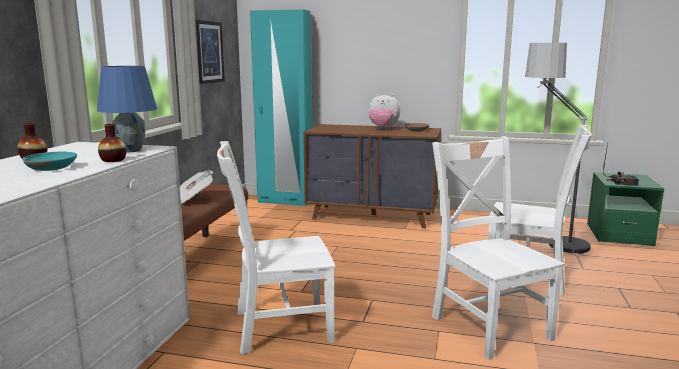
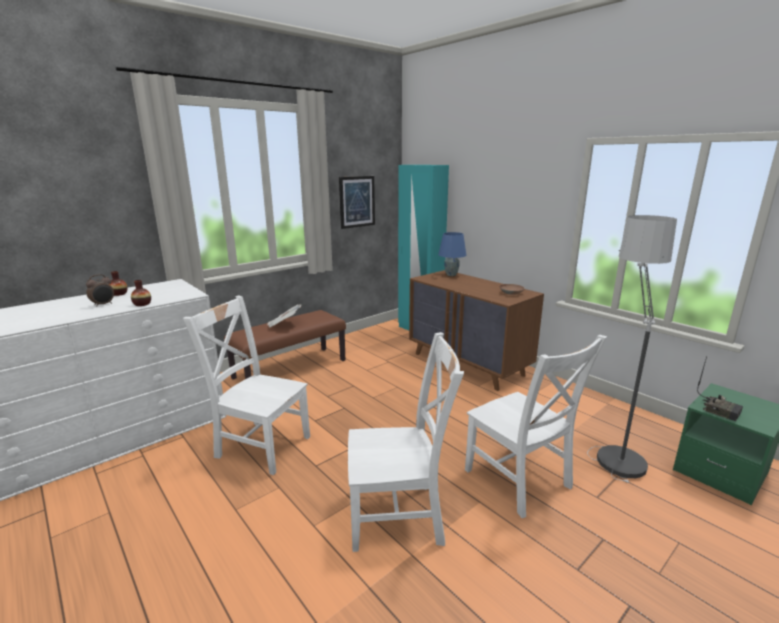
camera: 35 degrees right, 5 degrees up
turquoise bowl [22,152,77,171] -> alarm clock [86,274,114,307]
blue table lamp [97,66,157,152] -> blue table lamp moved to [438,232,467,276]
plush toy [368,94,400,129] -> none
white chair [432,136,565,360] -> white chair turned 75 degrees clockwise [348,332,464,552]

